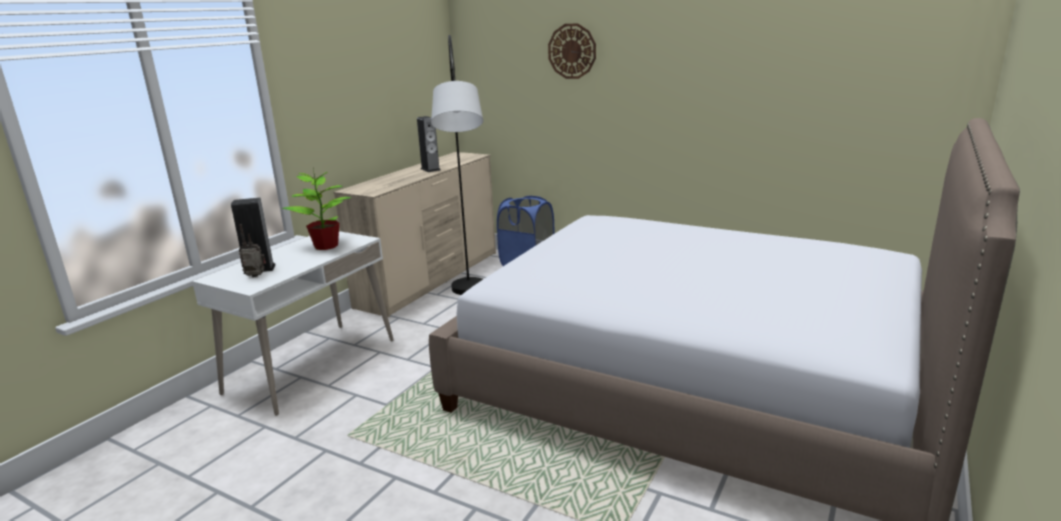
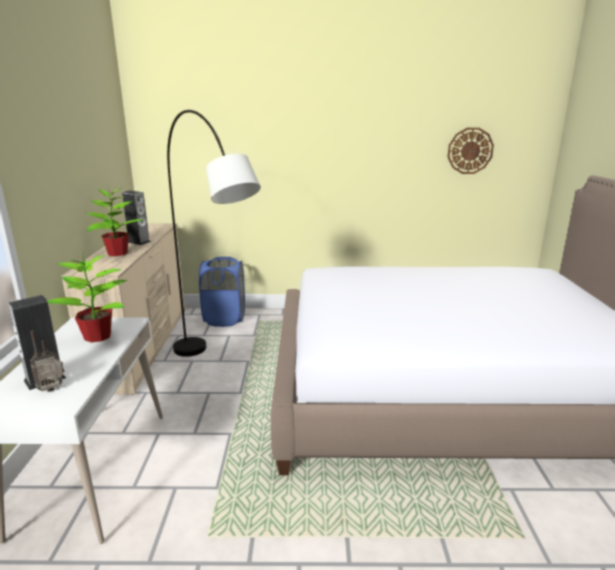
camera: 30 degrees left, 0 degrees up
wall clock [548,23,596,79] -> wall clock moved to [448,128,494,174]
none -> potted plant [85,187,144,256]

